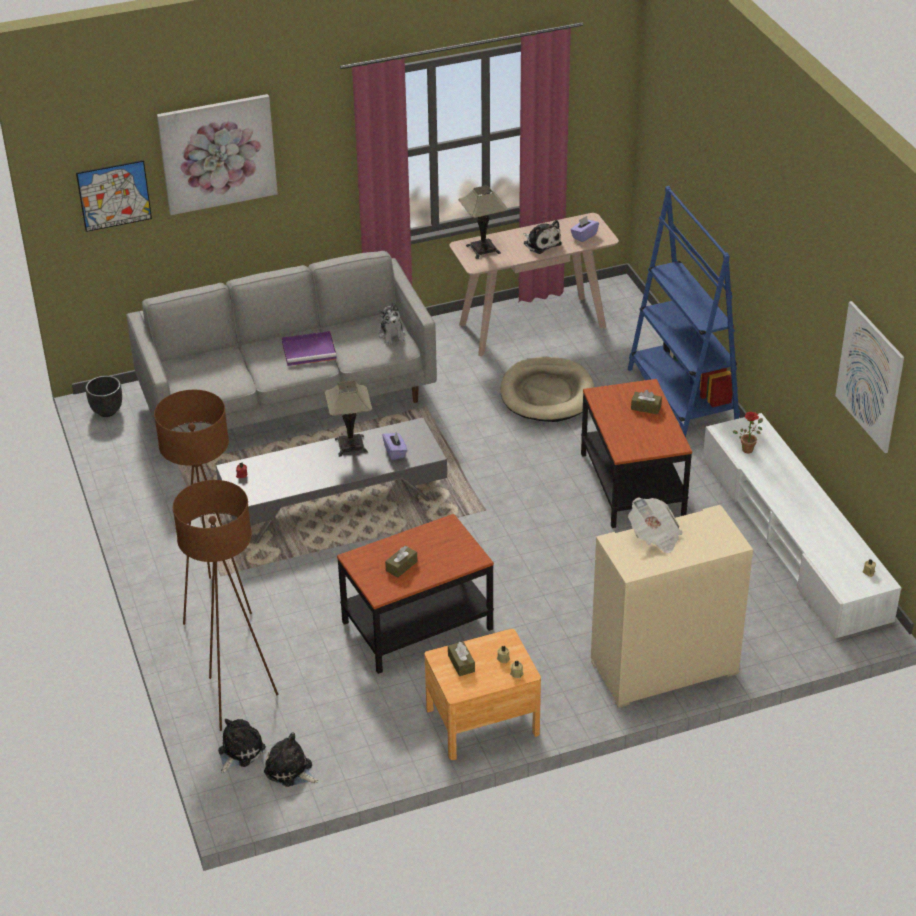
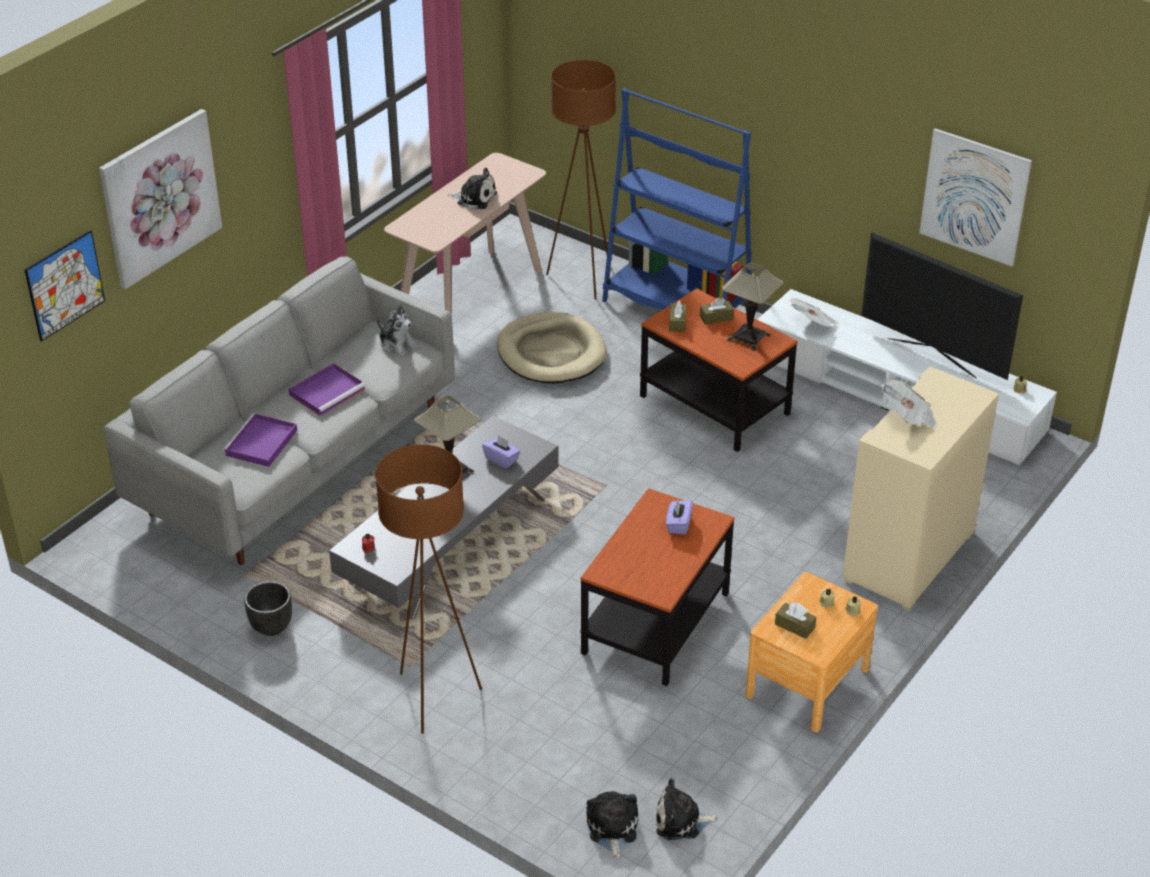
camera: 35 degrees left, 0 degrees up
black planter [85,376,122,417] -> black planter moved to [244,581,292,636]
brown floor lamp [173,480,278,731] -> brown floor lamp moved to [546,60,616,300]
brown tissue box [385,546,417,578] -> brown tissue box moved to [669,300,687,332]
table lamp [459,185,508,259] -> table lamp moved to [721,263,784,351]
purple tissue box [570,216,599,242] -> purple tissue box moved to [666,499,693,535]
potted plant [732,412,763,453] -> newspaper [789,298,839,327]
none -> purple tray [223,413,297,467]
none -> television [861,232,1023,380]

